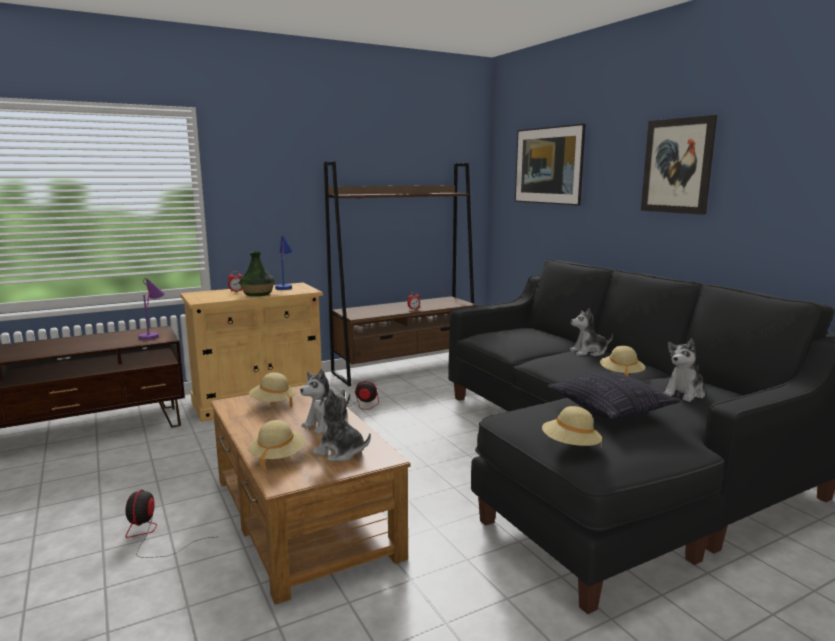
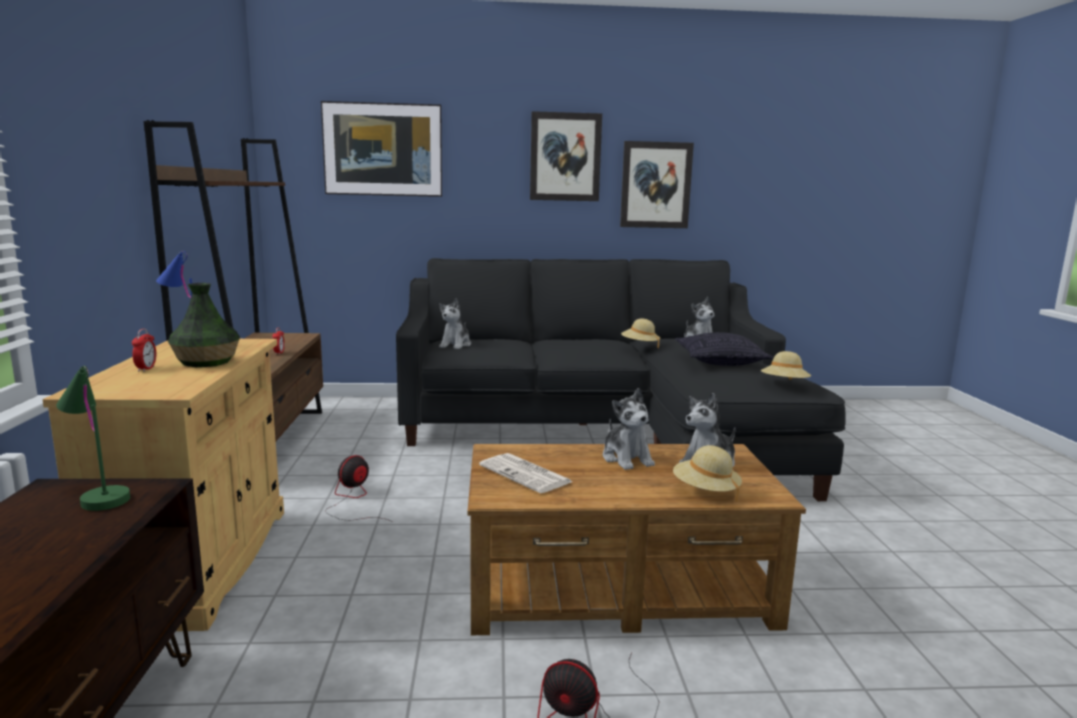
camera: 65 degrees left, 0 degrees up
purple table lamp [138,278,165,340] -> green table lamp [56,366,130,511]
beige hat [249,372,296,407] -> newspaper [479,453,572,493]
plush toy [570,308,613,356] -> plush toy moved to [439,298,471,349]
none -> picture [620,141,694,228]

